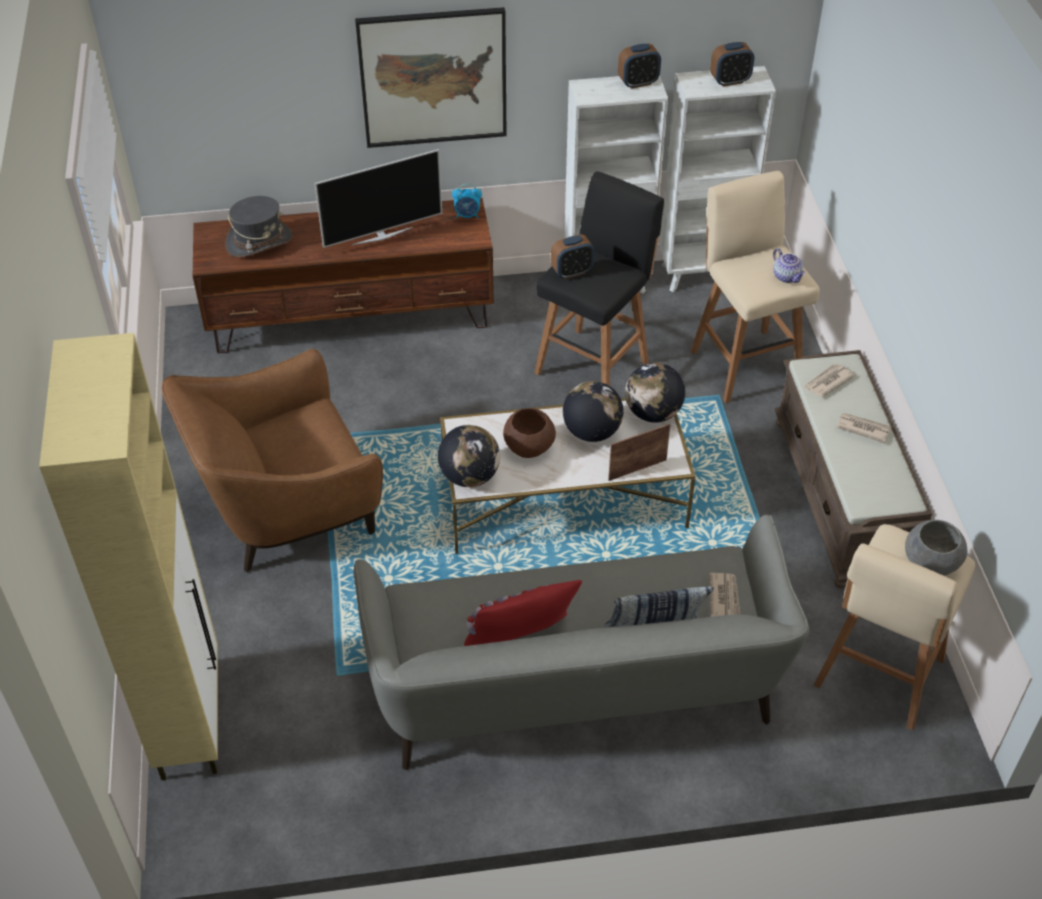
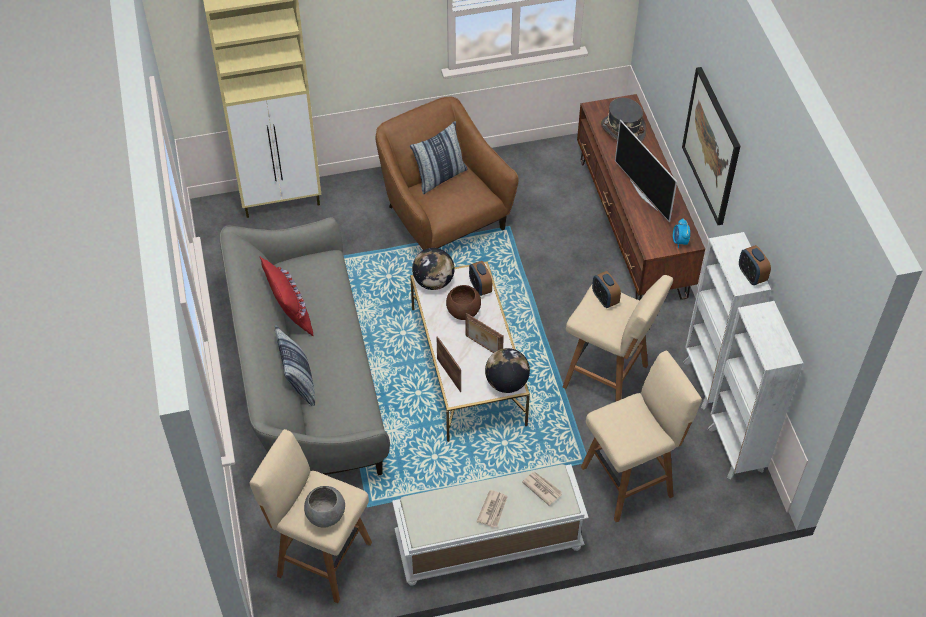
camera: 85 degrees right, 5 degrees up
black stool [534,171,664,386] -> beige stool [563,275,673,402]
globe [563,381,624,442] -> picture frame [465,313,504,353]
newspaper [709,573,740,617] -> none
alarm clock [710,42,754,87] -> alarm clock moved to [469,261,492,296]
teapot [773,248,805,283] -> none
brown bench [774,350,932,589] -> white bench [392,464,589,586]
none -> pillow [410,121,468,194]

